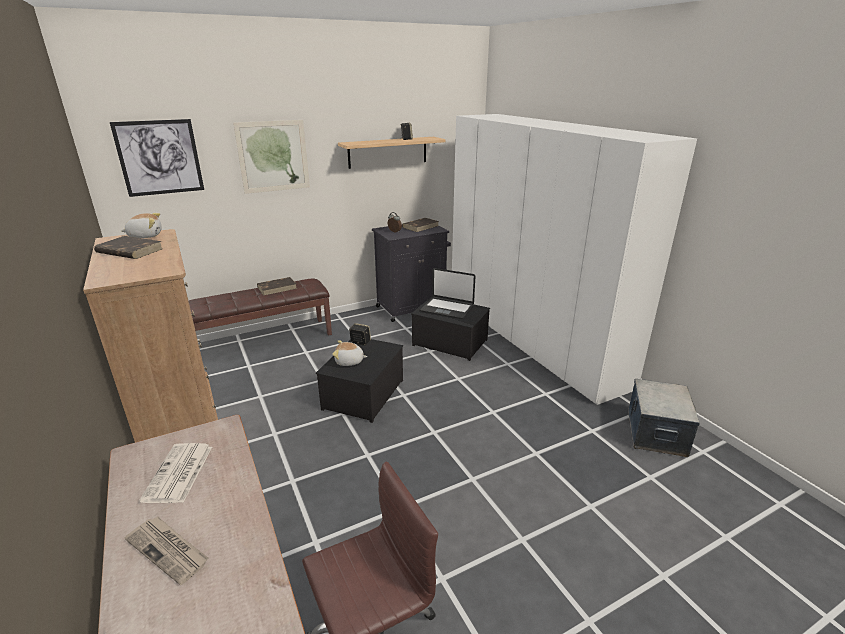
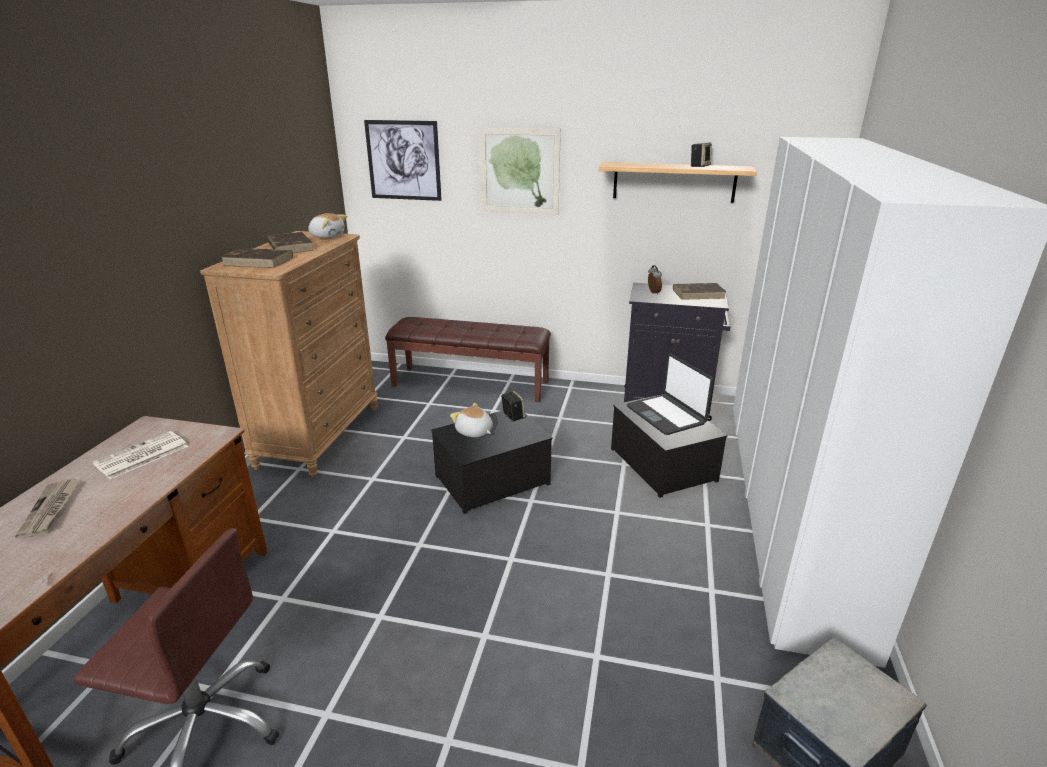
camera: 40 degrees right, 0 degrees up
brown book [257,277,297,296] -> brown book moved to [221,248,293,268]

